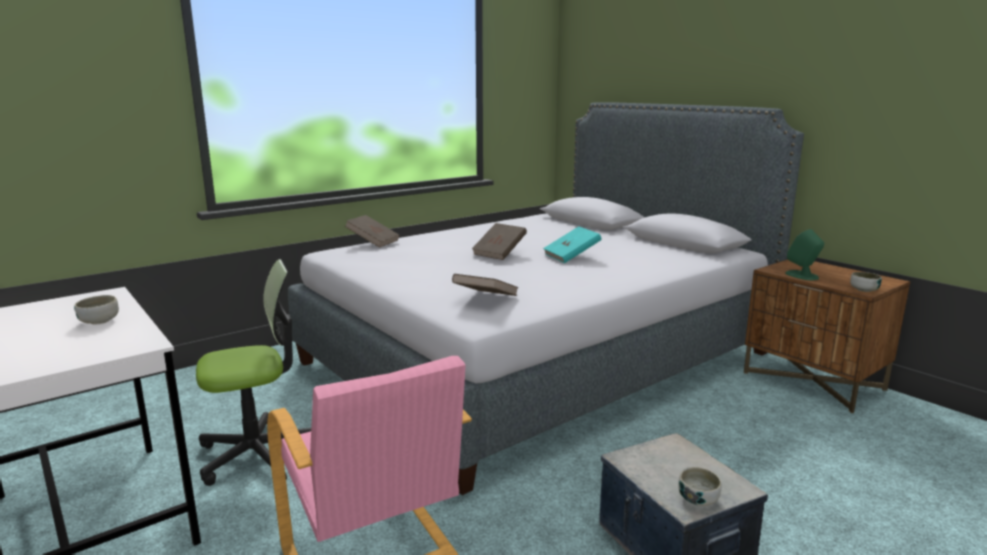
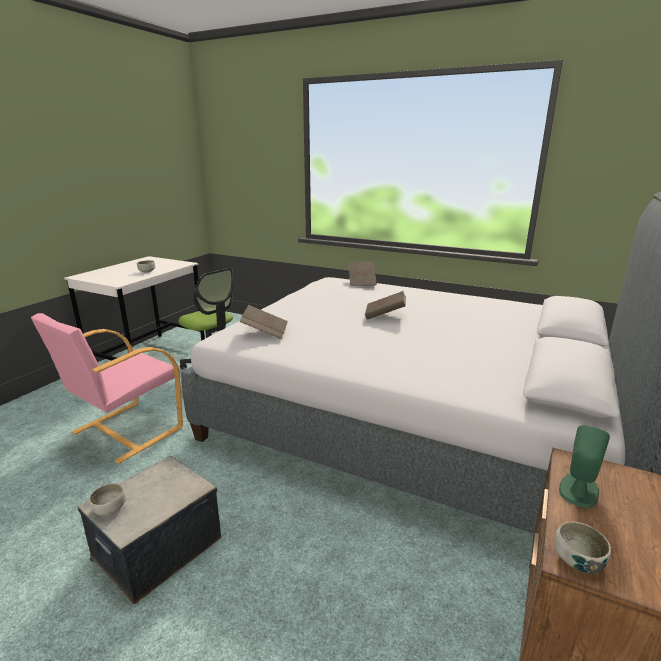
camera: 65 degrees right, 5 degrees up
turquoise book [543,226,602,263] -> none

